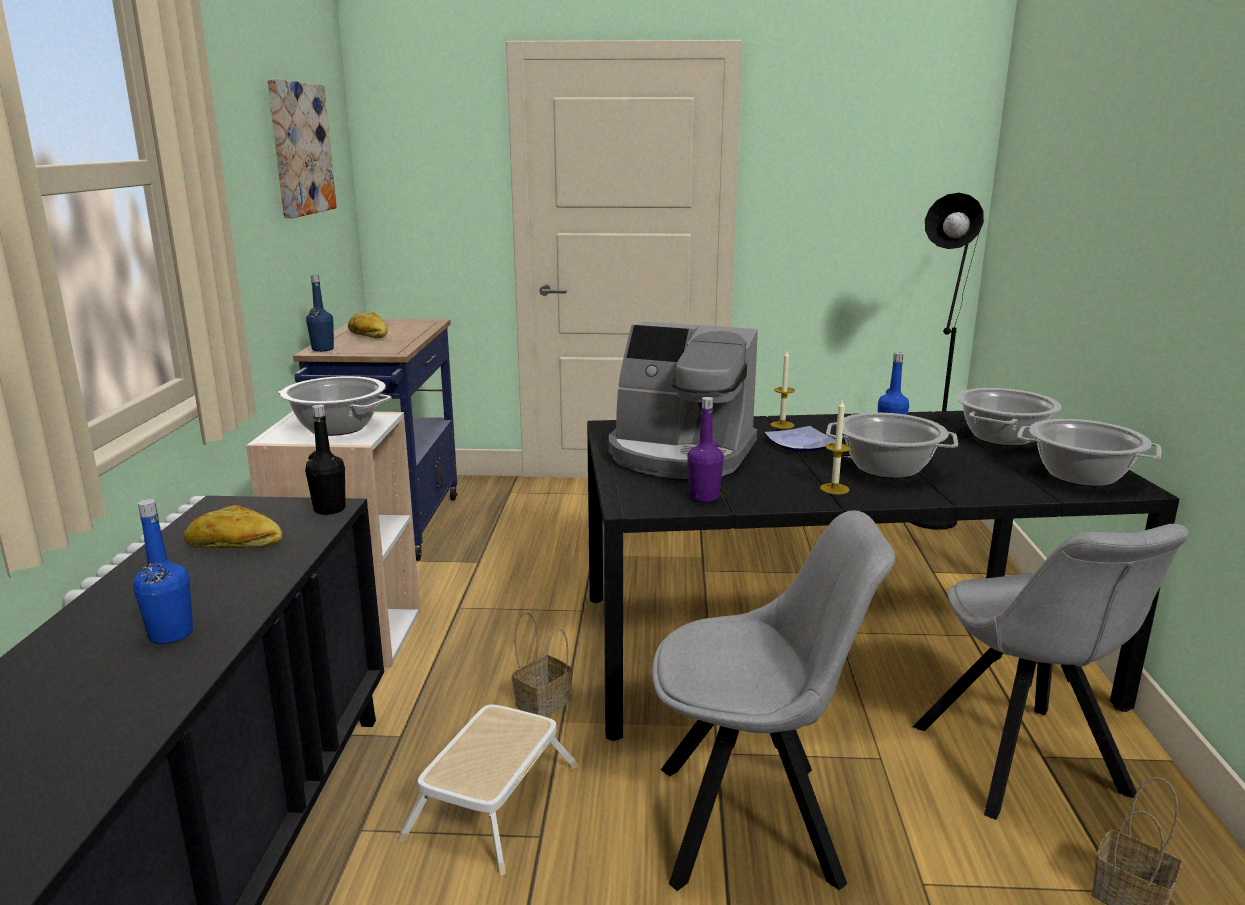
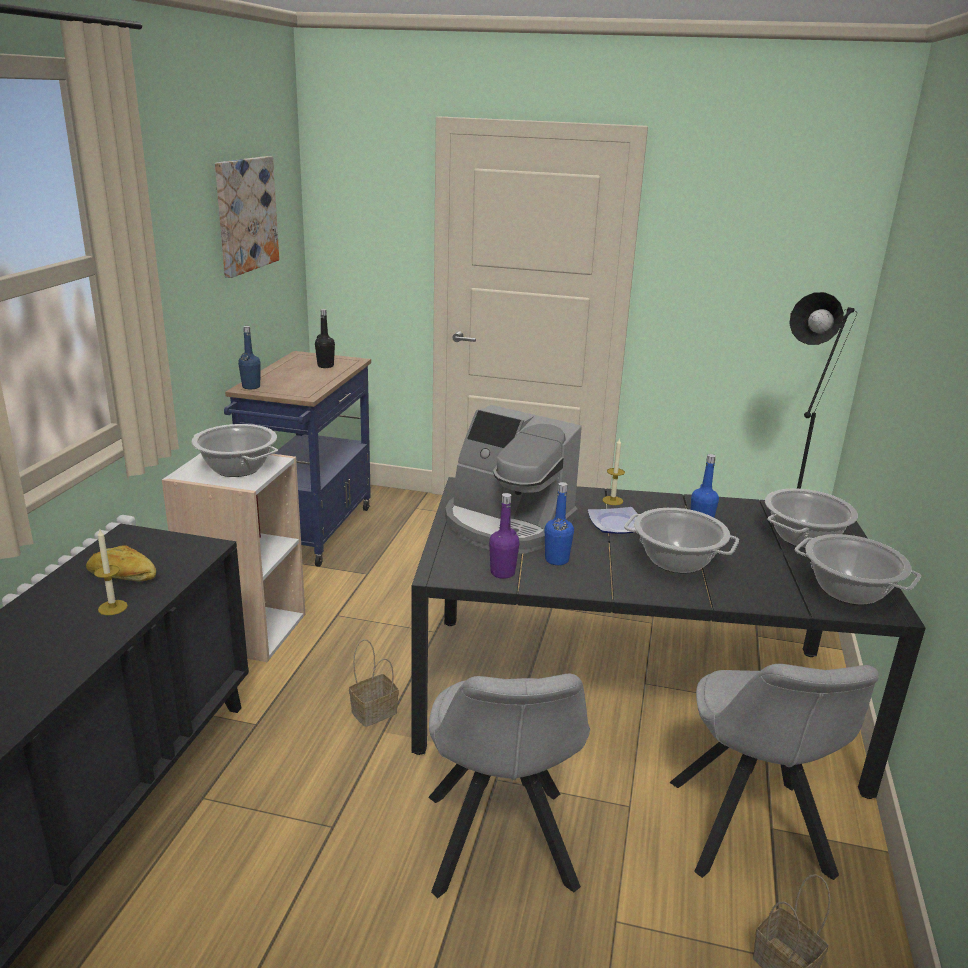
camera: 10 degrees right, 5 degrees up
blue bottle [133,499,193,644] -> blue bottle moved to [545,482,574,565]
black bottle [305,405,346,515] -> black bottle moved to [315,309,335,368]
bread [348,312,388,339] -> none
beige step ladder [397,705,579,876] -> none
grey chair [652,510,895,891] -> grey chair turned 75 degrees clockwise [428,674,590,898]
candle [820,400,851,494] -> candle moved to [94,530,128,615]

